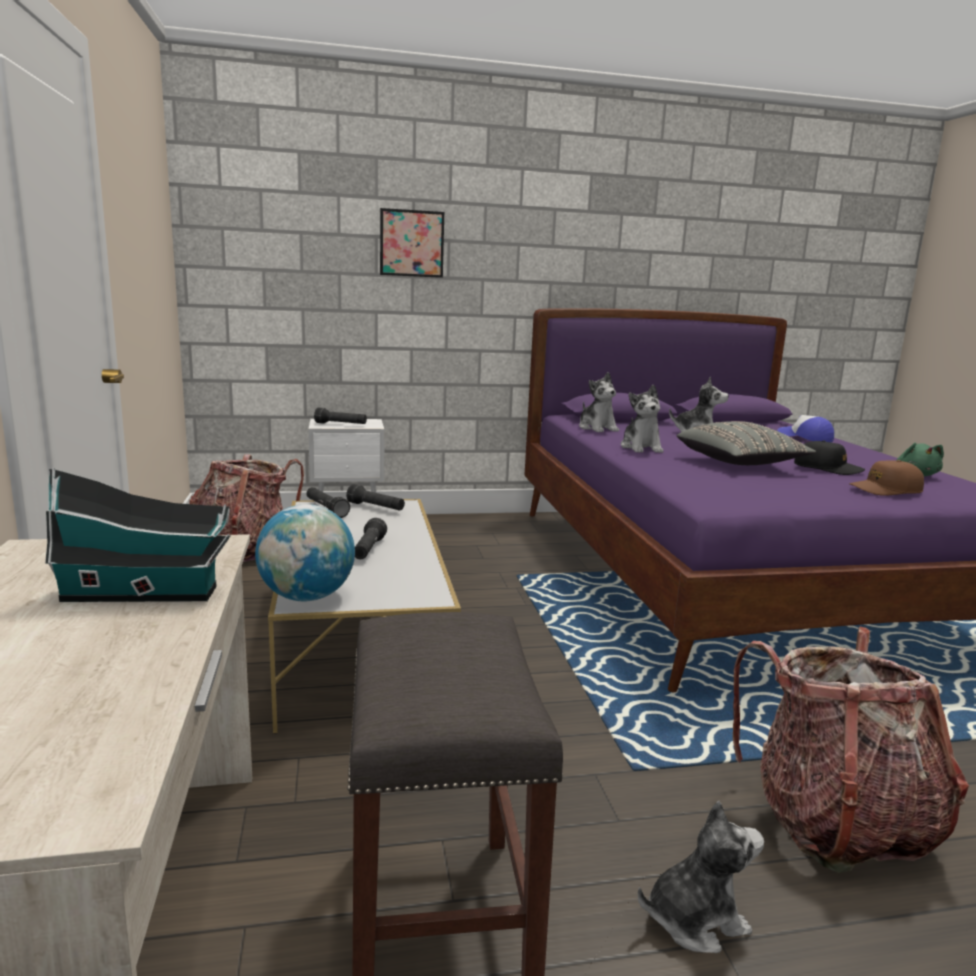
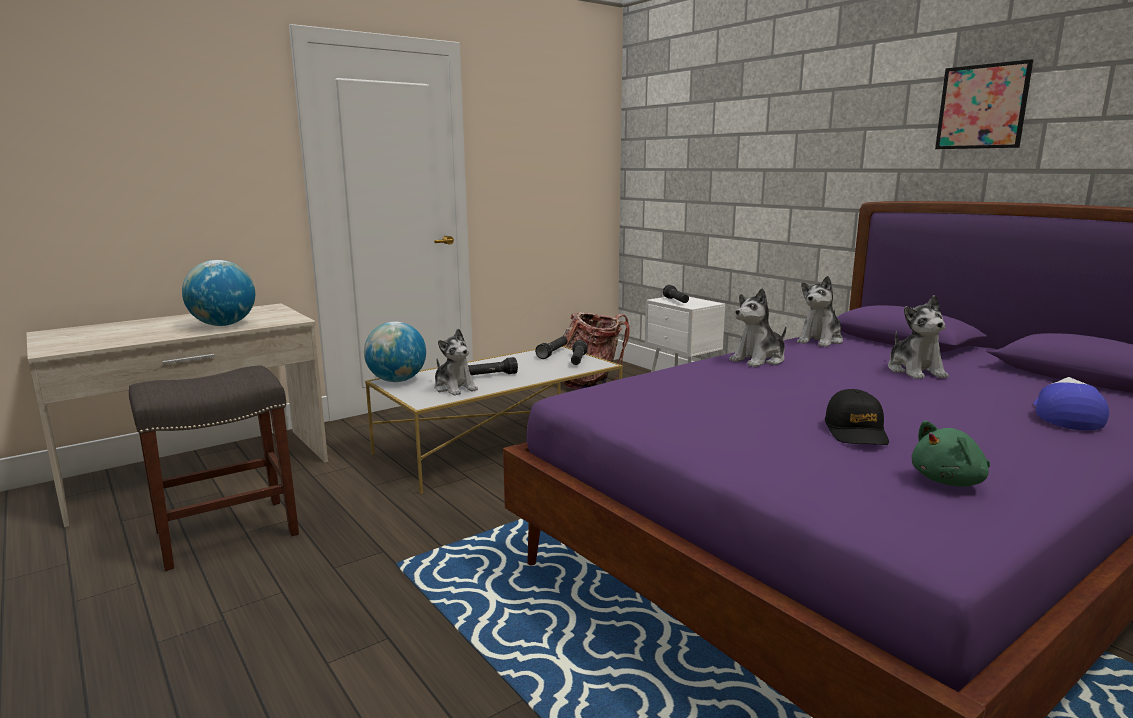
camera: 65 degrees right, 0 degrees up
toy house [45,467,230,602] -> globe [182,260,255,326]
picture [380,208,444,278] -> picture moved to [935,59,1033,149]
plush toy [638,801,764,953] -> plush toy moved to [434,328,478,396]
grey pillow [677,421,816,465] -> none
backpack [733,626,969,873] -> none
brown cap [849,460,924,496] -> none

